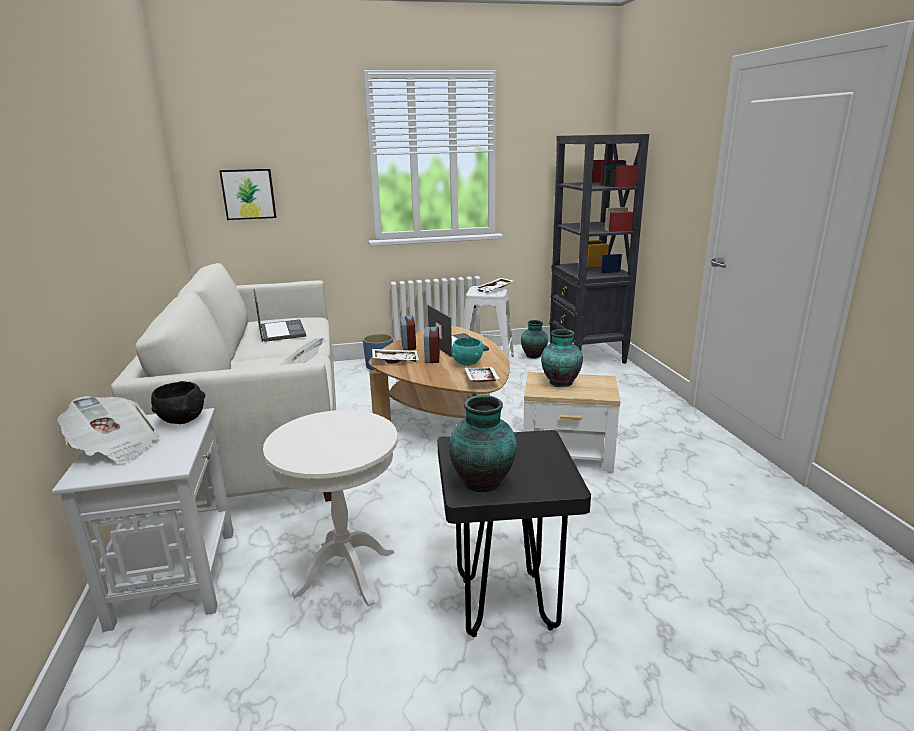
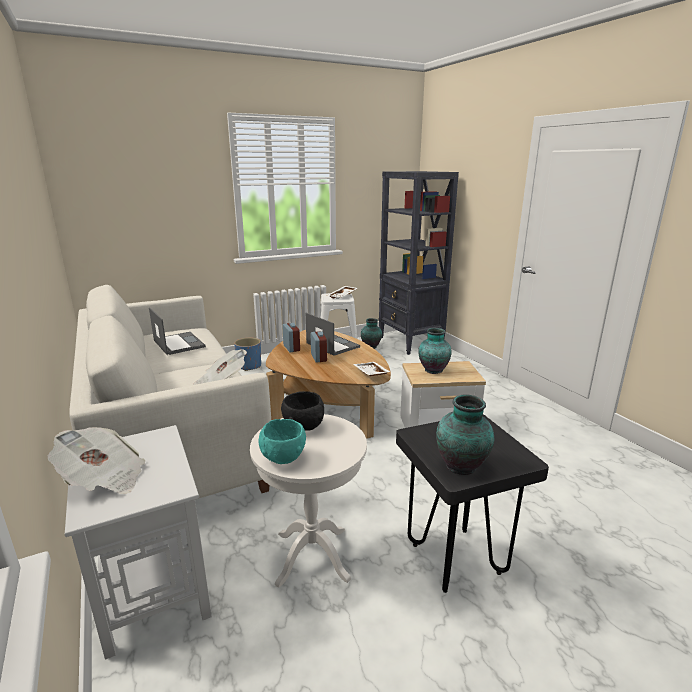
camera: 15 degrees left, 0 degrees up
black bowl [151,381,205,424] -> black bowl moved to [281,391,324,431]
picture [219,169,276,220] -> none
white tray [372,349,419,364] -> none
turquoise bowl [452,337,484,366] -> turquoise bowl moved to [259,419,306,464]

